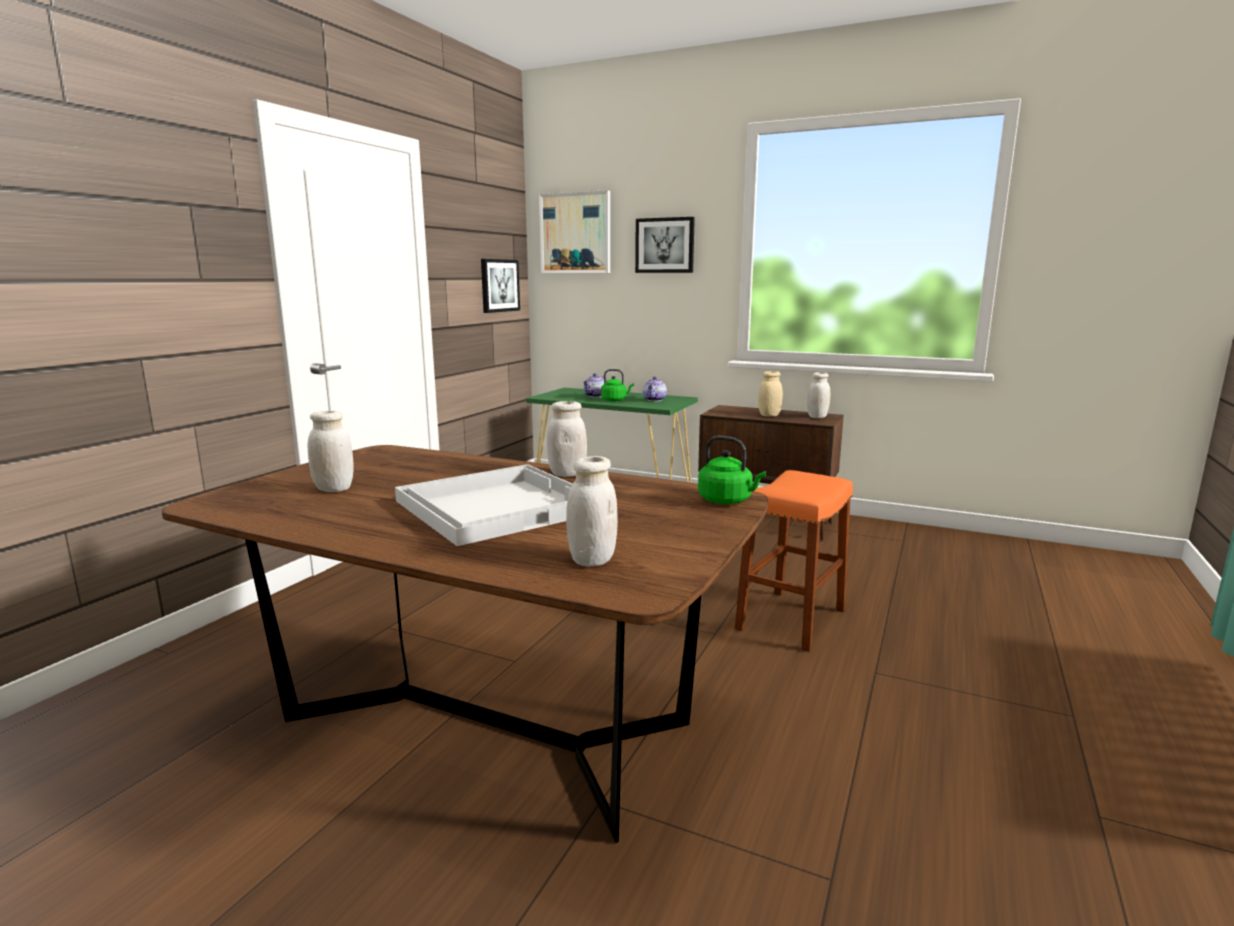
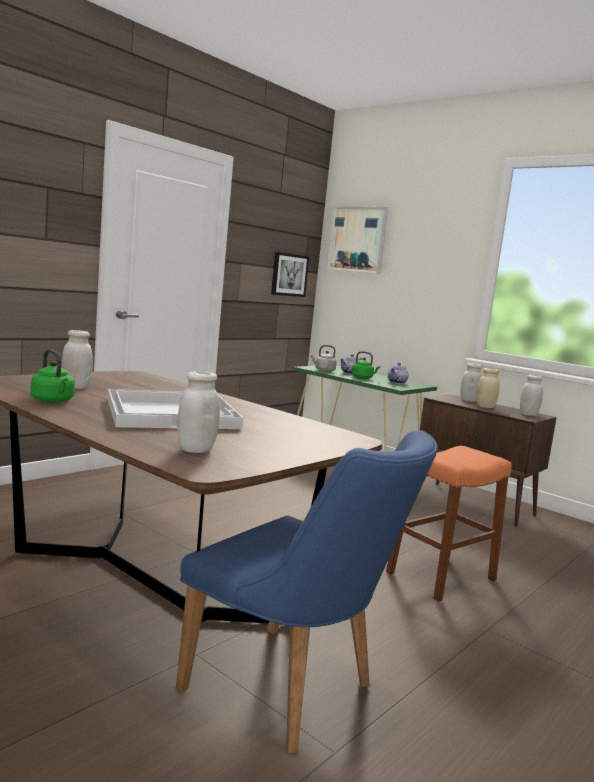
camera: 15 degrees right, 5 degrees down
white jar [547,401,587,477] -> white jar moved to [460,363,482,402]
picture [635,217,695,273] -> none
green kettle [698,436,766,504] -> green kettle moved to [31,349,75,403]
none -> blue chair [176,430,438,754]
none -> grey kettle [311,345,337,372]

